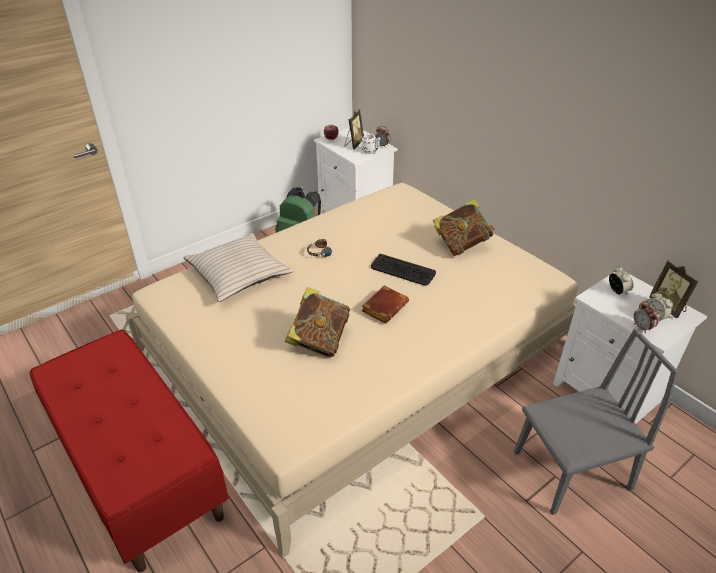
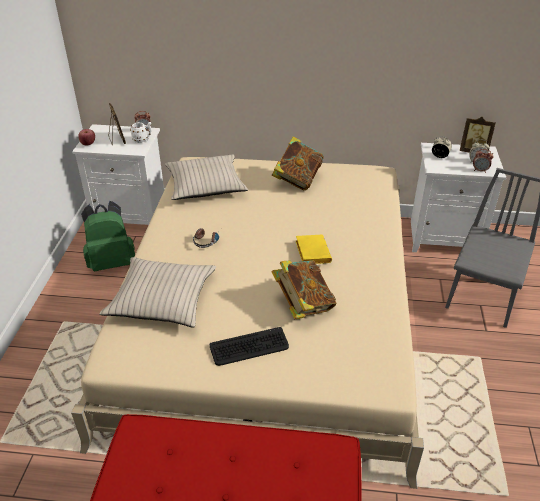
camera: 45 degrees left, 0 degrees up
brown book [361,285,409,324] -> yellow book [296,235,332,264]
keyboard [371,254,436,286] -> keyboard moved to [210,327,289,366]
none -> beige pillow [165,154,248,200]

